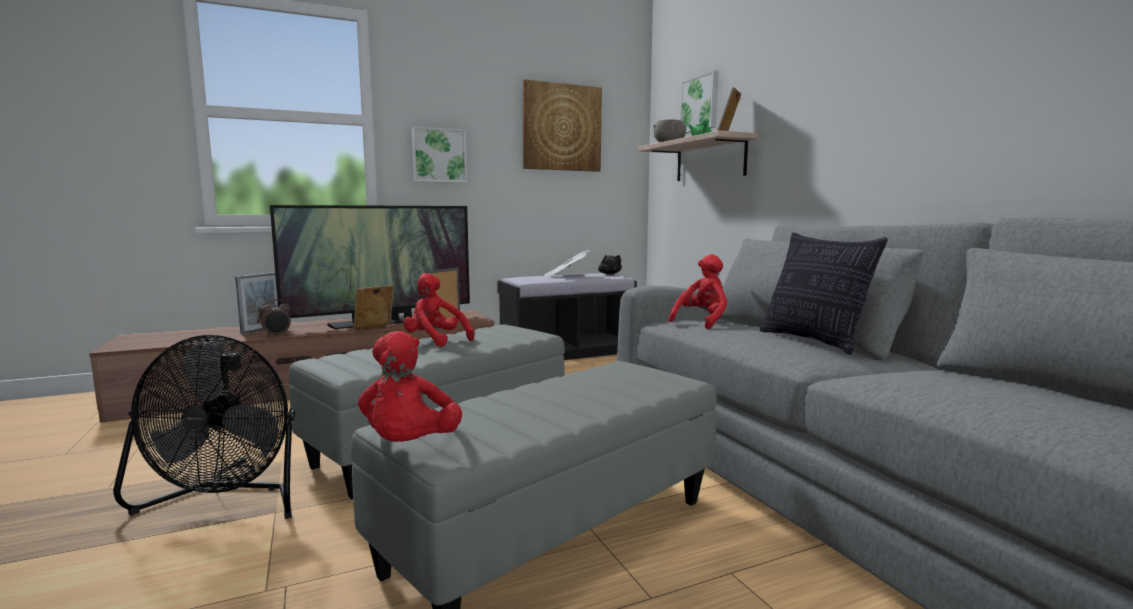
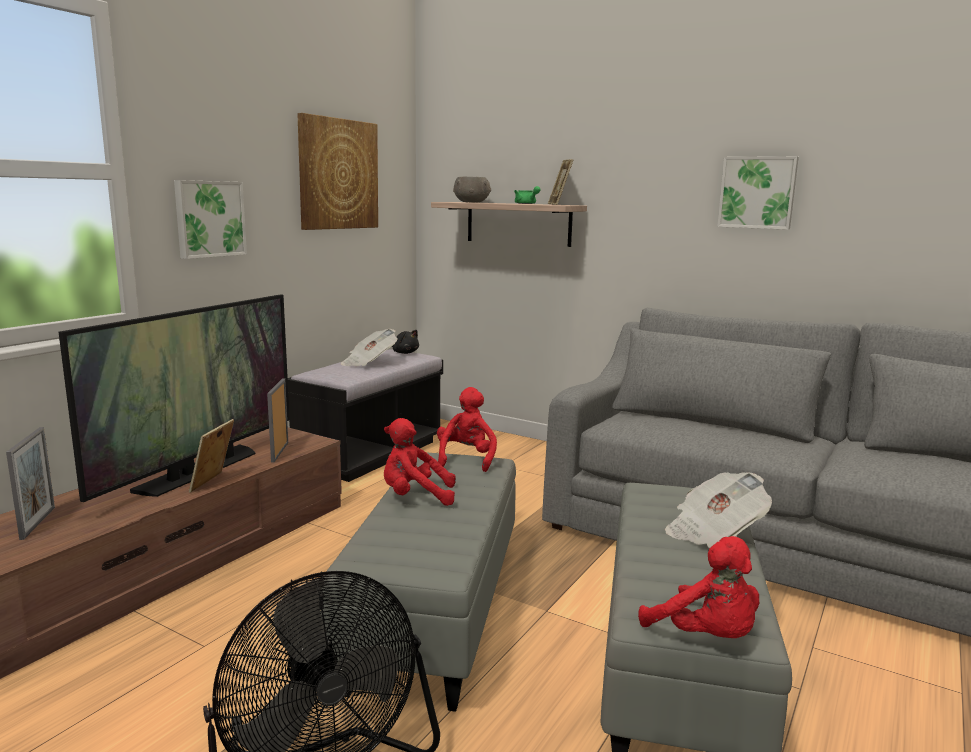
camera: 35 degrees left, 5 degrees up
alarm clock [261,299,291,337] -> none
red plush toy [669,254,728,329] -> red plush toy moved to [437,387,497,472]
picture [680,70,718,134] -> picture moved to [717,156,799,230]
pillow [760,233,888,355] -> none
none -> newspaper [665,472,772,548]

